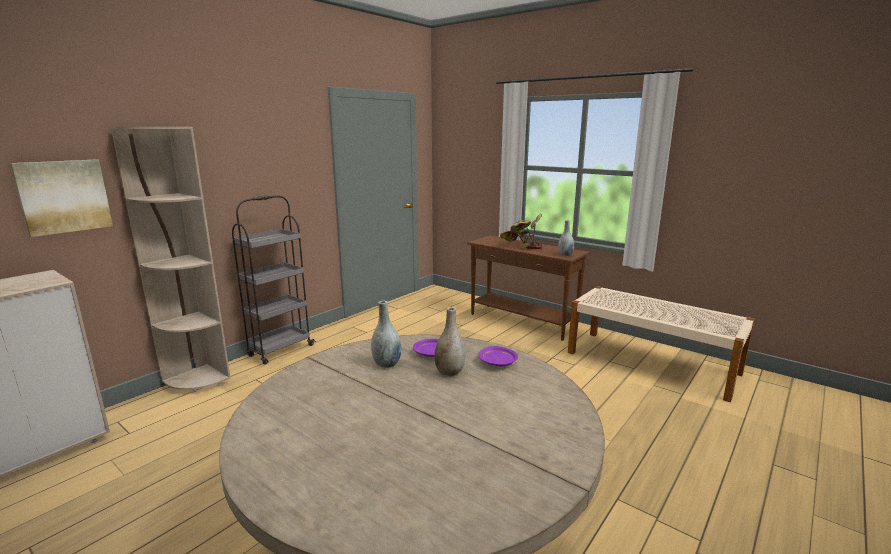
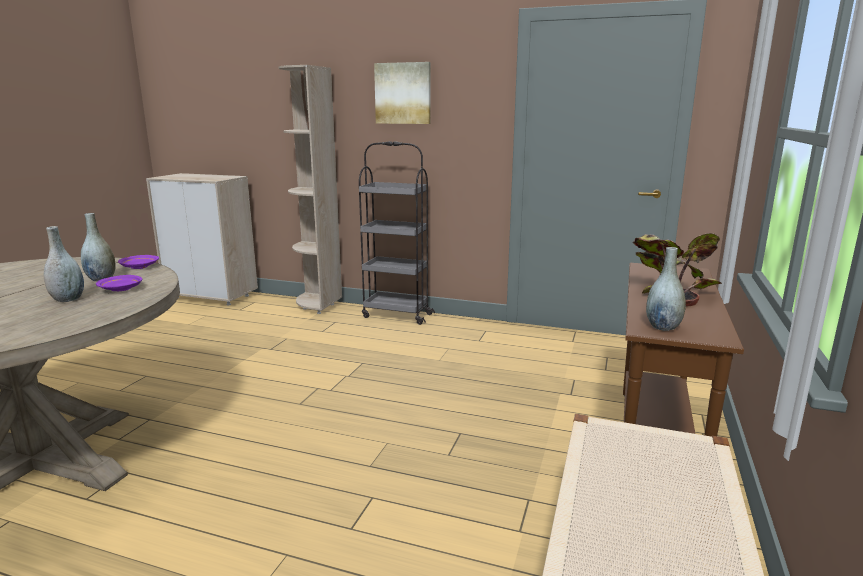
camera: 70 degrees right, 0 degrees up
picture [10,159,113,237] -> picture moved to [374,62,431,124]
purple plate [479,346,518,366] -> purple plate moved to [118,255,159,269]

